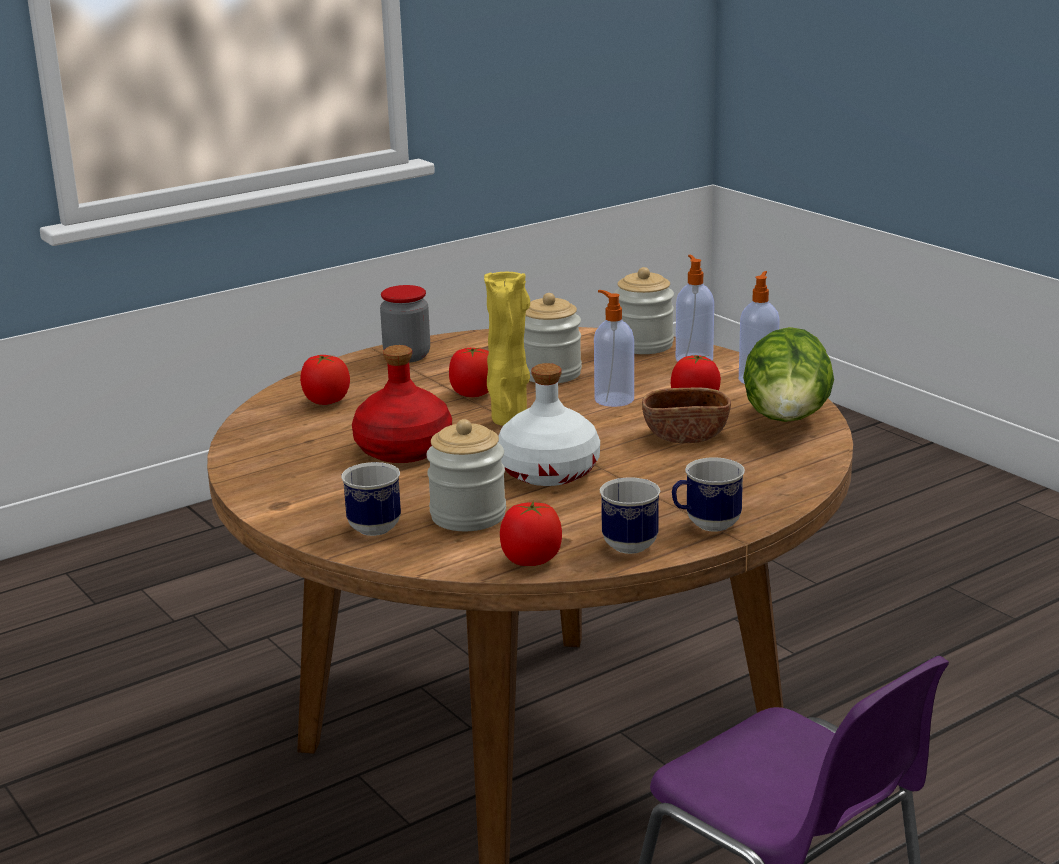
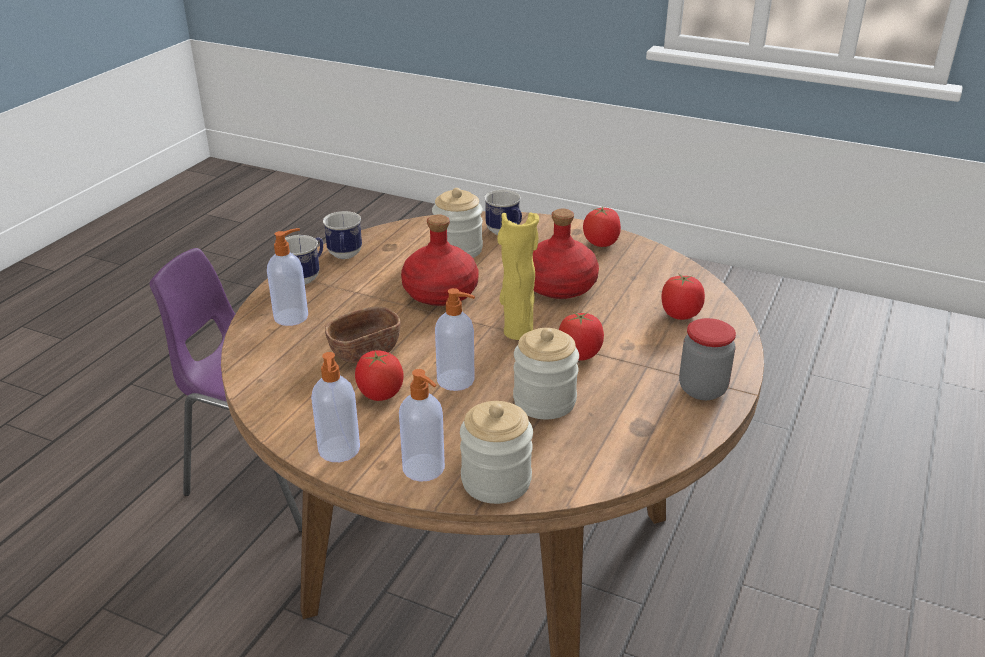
camera: 150 degrees right, 10 degrees up
white bottle [498,363,600,486] -> red bottle [401,215,479,306]
tomato [500,500,562,566] -> tomato moved to [583,207,621,247]
lettuce [743,327,834,422] -> none
none -> soap dispenser [267,228,308,326]

